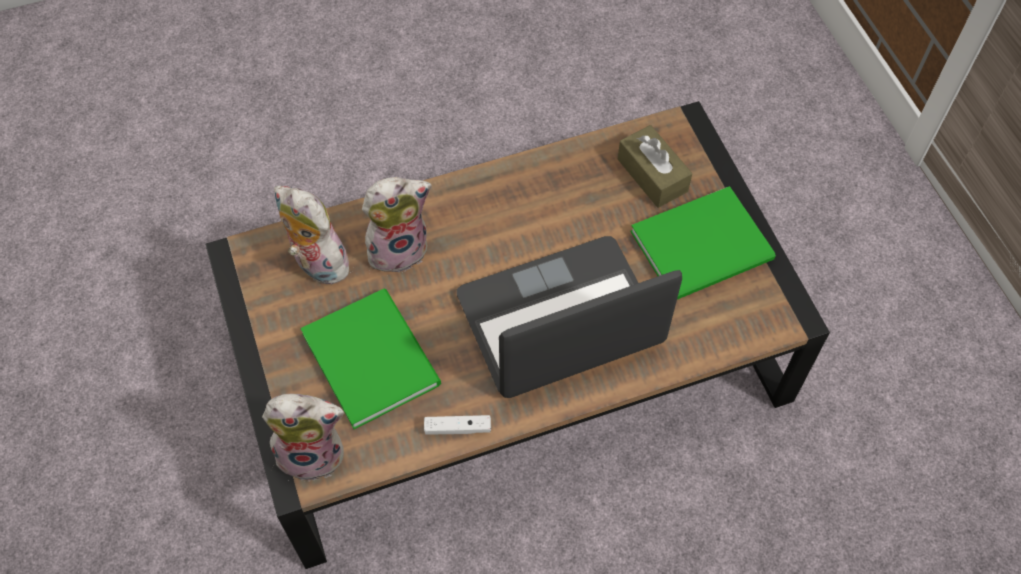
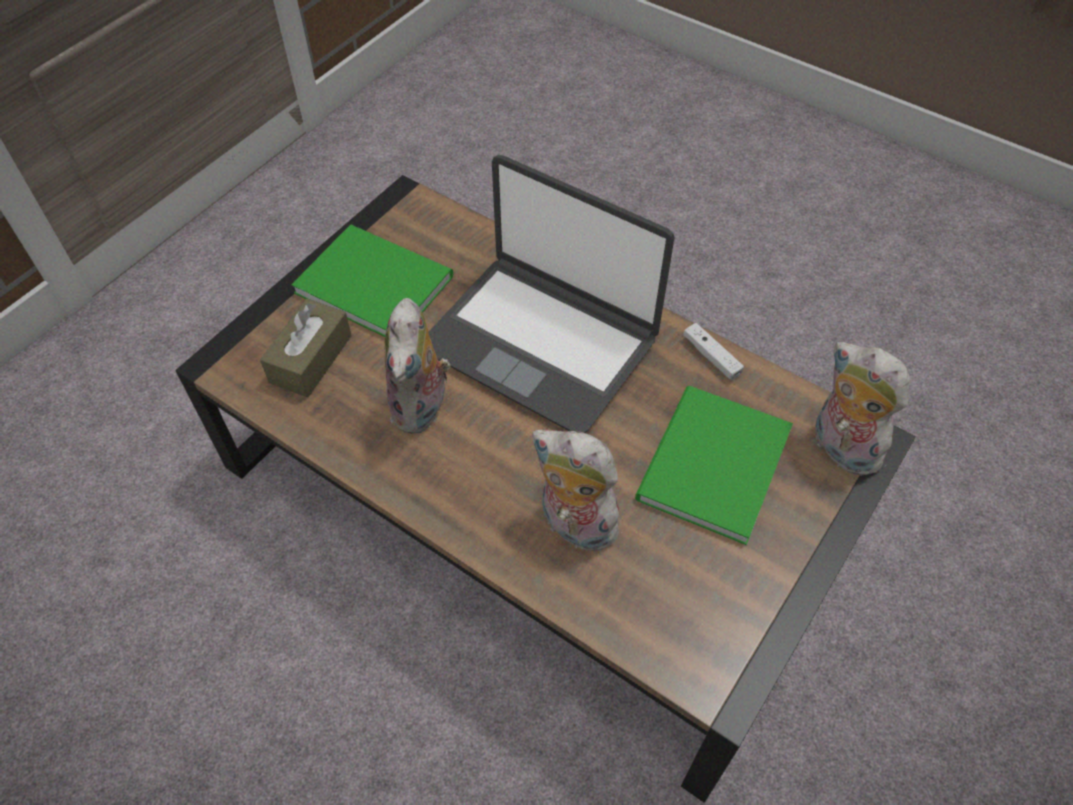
camera: 125 degrees left, 5 degrees down
plush toy [274,186,351,285] -> plush toy moved to [384,298,450,434]

